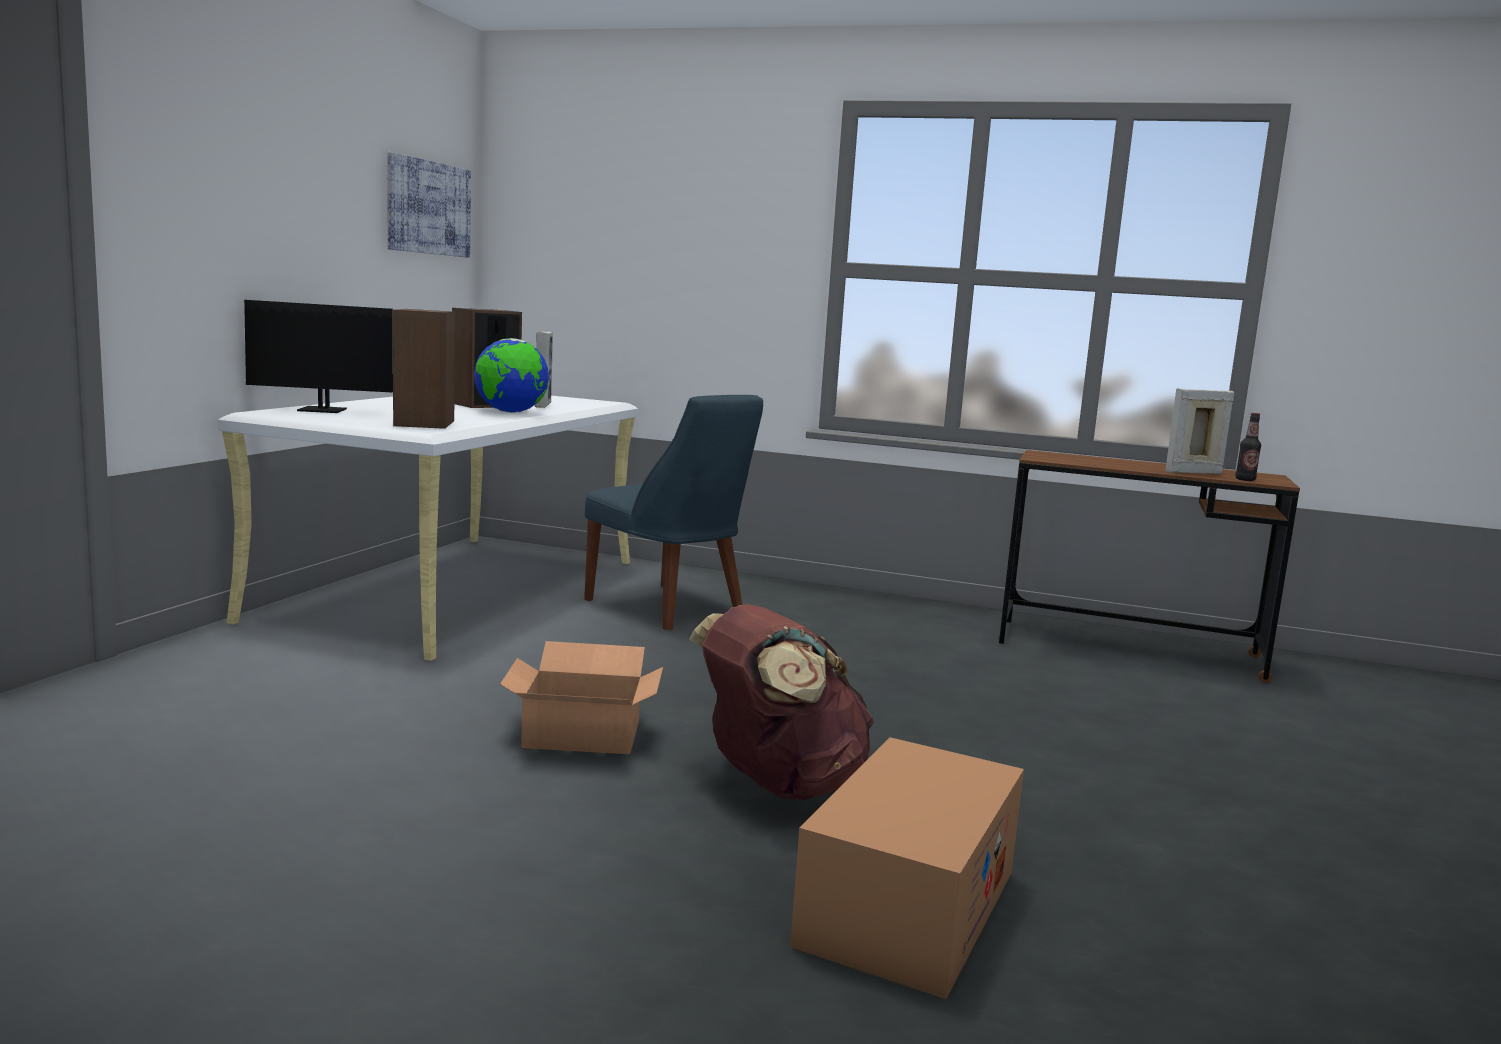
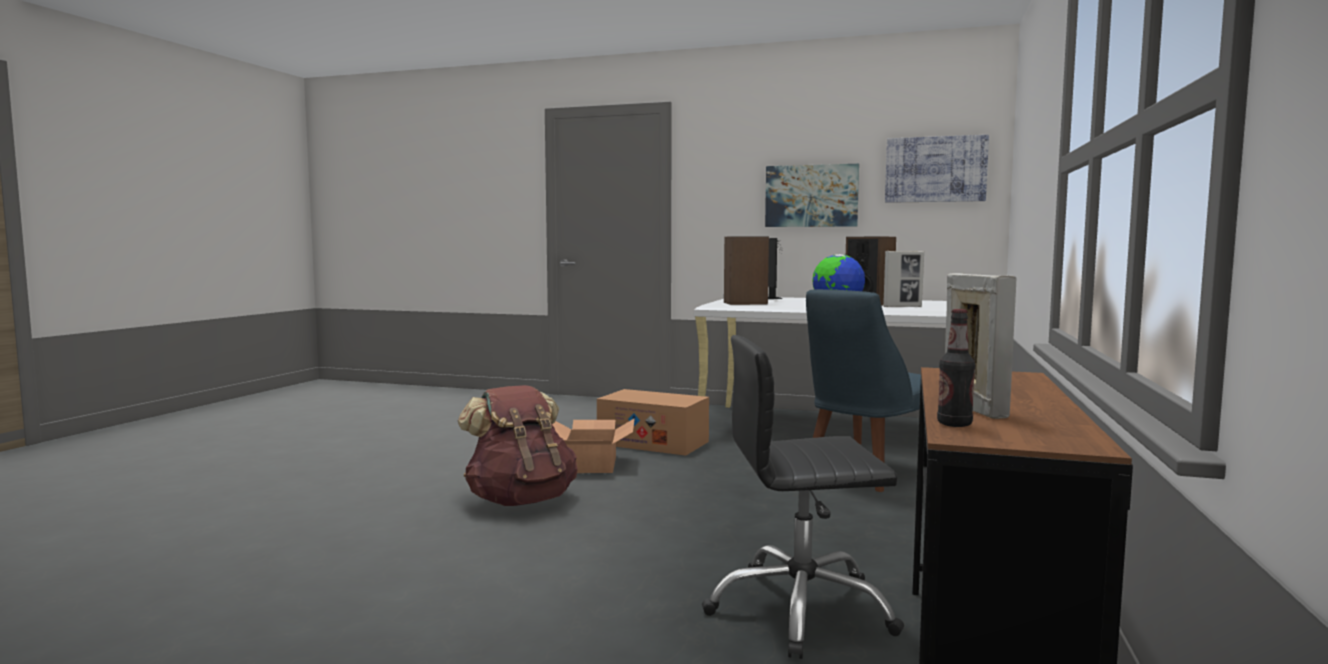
camera: 90 degrees right, 5 degrees down
cardboard box [790,737,1024,999] -> cardboard box moved to [597,389,709,456]
none -> black office chair [702,335,904,659]
none -> picture [765,164,859,227]

